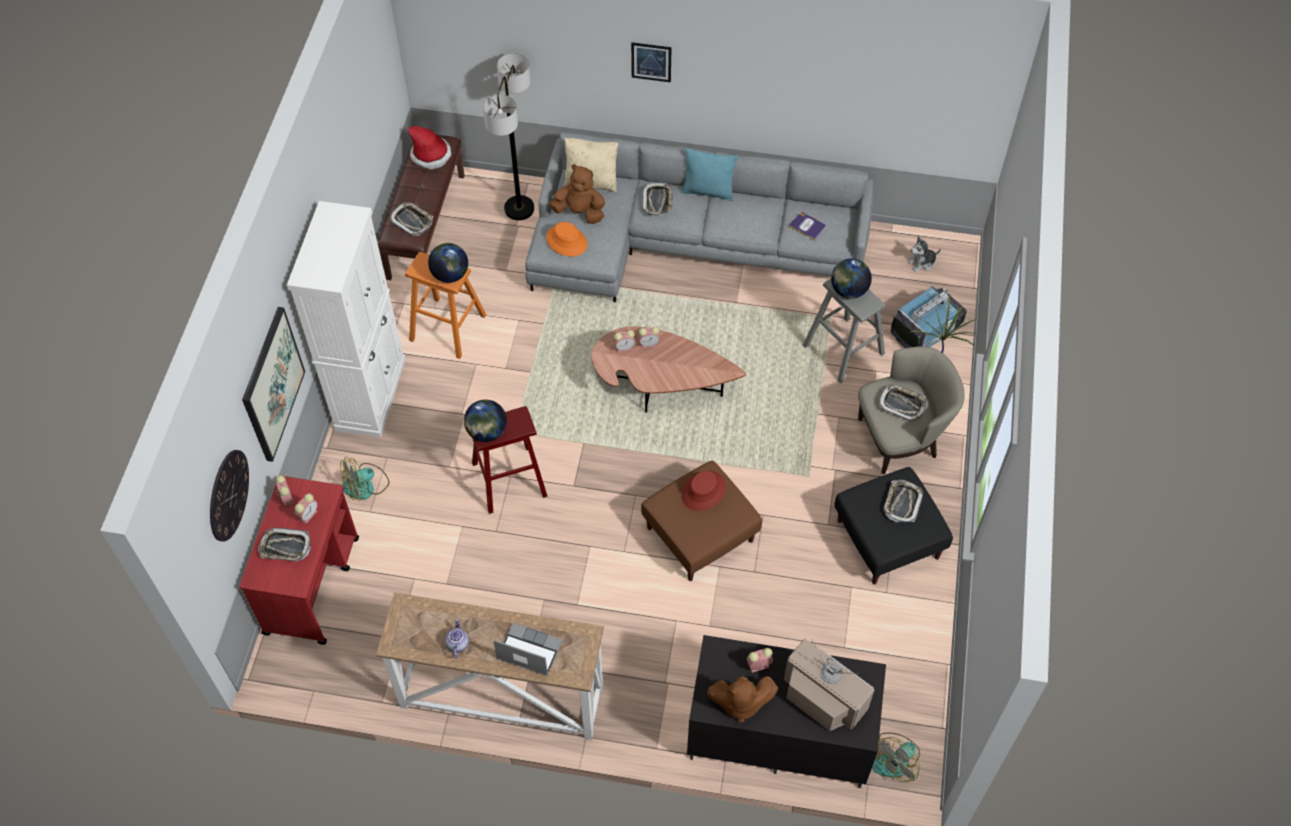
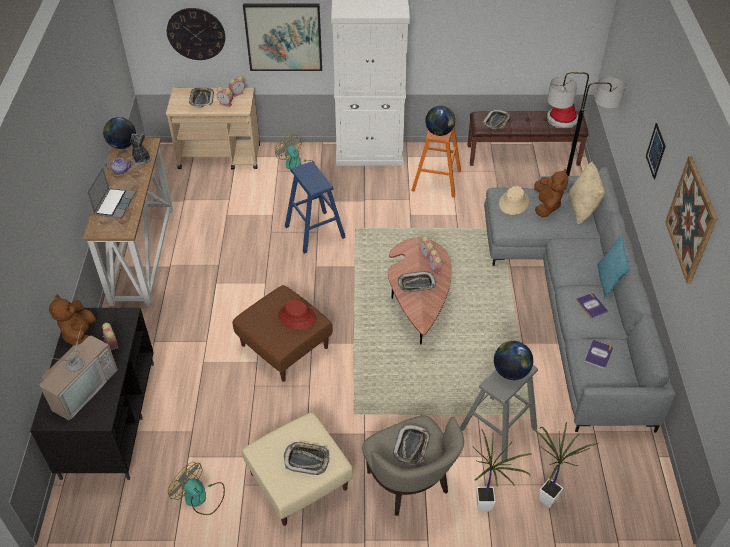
camera: 80 degrees right, 10 degrees down
red cart [239,476,359,645] -> beige cart [166,88,260,170]
globe [464,400,507,442] -> globe moved to [103,117,136,149]
red stool [472,406,548,514] -> blue stool [285,162,346,254]
orange hat [546,222,587,257] -> beige hat [499,186,529,215]
tray [642,182,673,216] -> tray moved to [398,271,437,293]
black ottoman [835,467,953,584] -> beige ottoman [242,413,353,526]
fan [872,732,920,782] -> fan moved to [168,462,225,515]
television [891,286,967,348] -> potted plant [533,422,599,508]
plush toy [908,236,941,272] -> plush toy moved to [130,133,152,166]
none -> book [575,293,608,319]
none -> picture [665,156,717,284]

